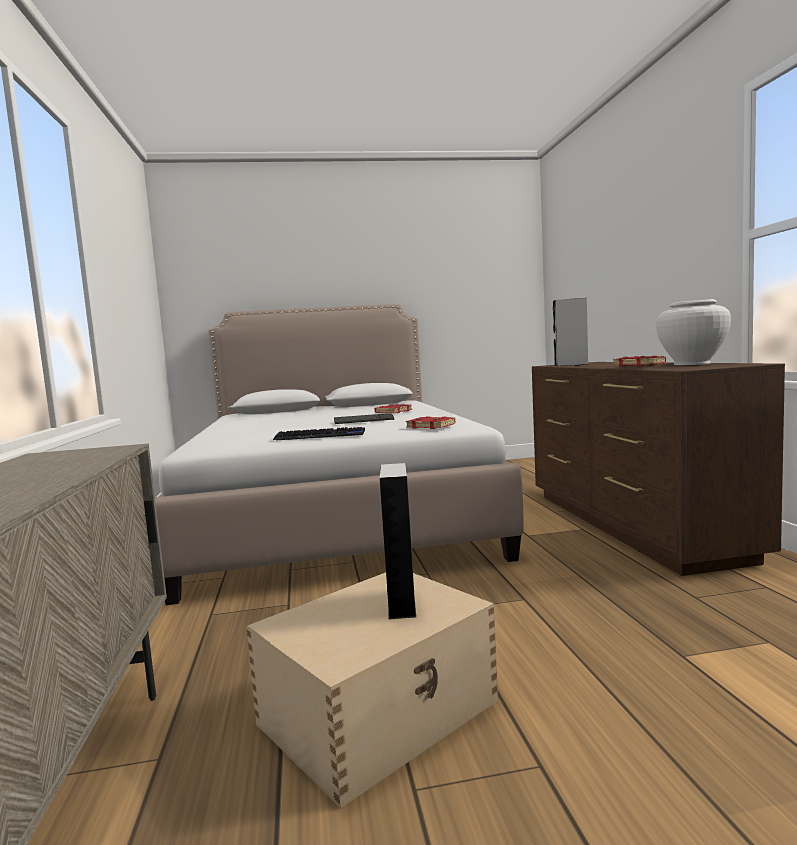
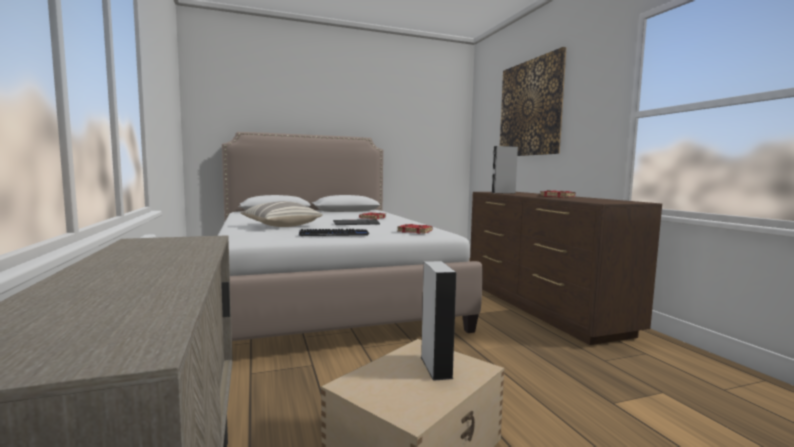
camera: 10 degrees left, 0 degrees up
white vase [656,299,731,365] -> none
none -> pillow [240,201,323,227]
none -> picture [500,47,566,156]

